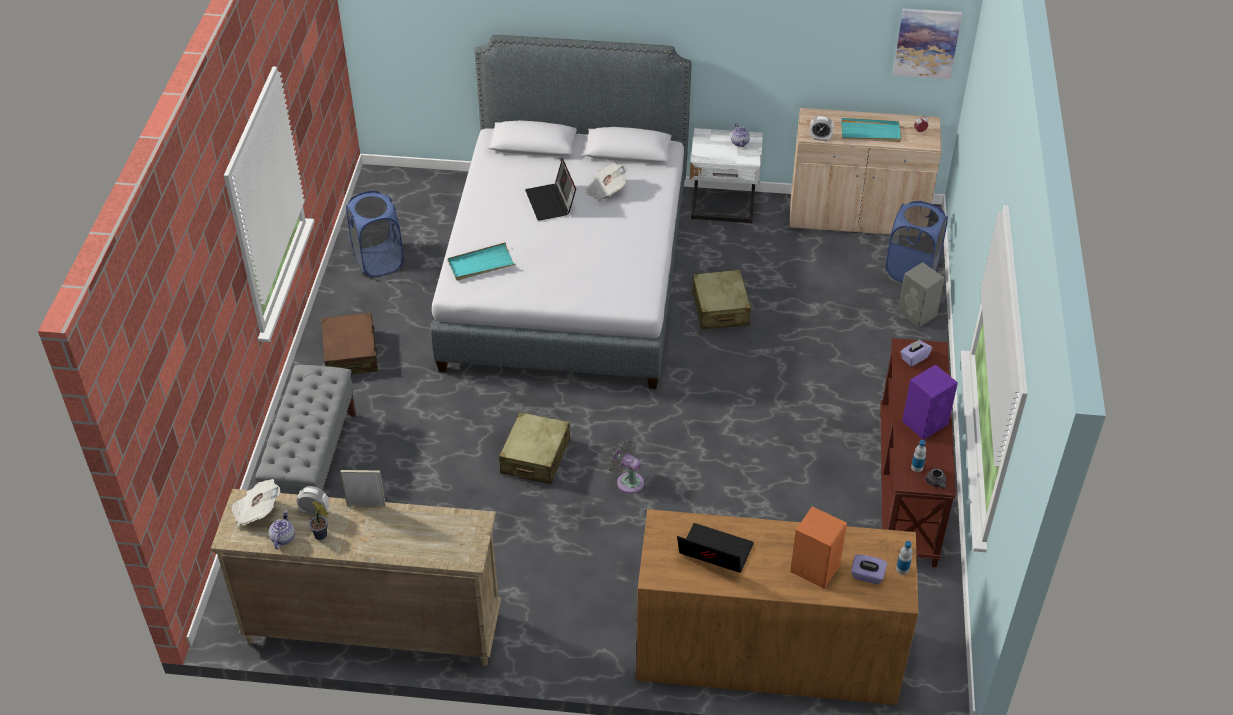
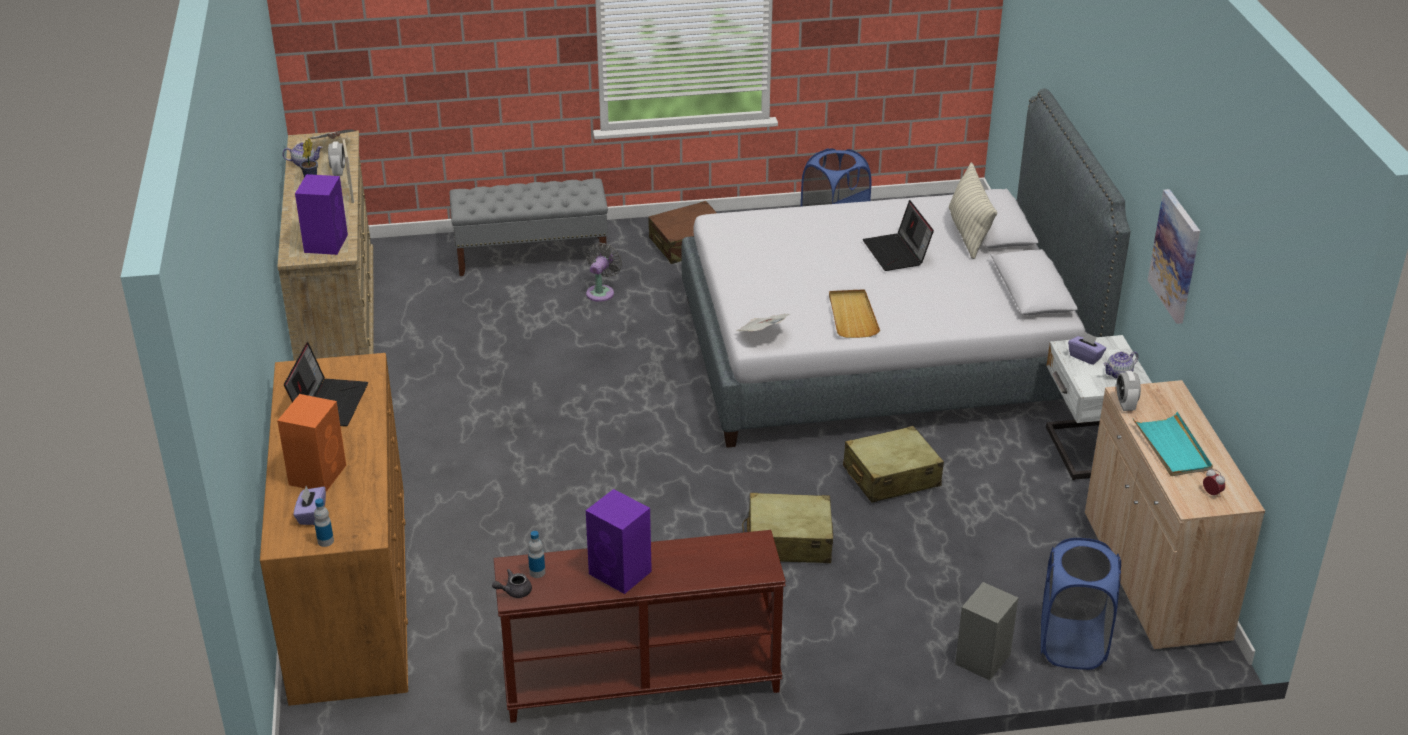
camera: 75 degrees right, 10 degrees down
turquoise tray [448,242,516,281] -> none
beige suitcase [499,412,570,484] -> beige suitcase moved to [742,492,833,563]
laptop [525,159,576,221] -> laptop turned 75 degrees counterclockwise [863,200,934,271]
newspaper [585,163,627,201] -> newspaper moved to [736,314,790,331]
grey fan [608,440,644,494] -> grey fan moved to [586,243,622,302]
picture [893,8,962,79] -> picture moved to [1148,189,1200,324]
purple tissue box [900,339,932,367] -> purple tissue box moved to [1068,332,1106,365]
none -> purple speaker [295,174,348,255]
none -> beige tray [829,289,880,338]
none -> pillow [949,162,997,259]

